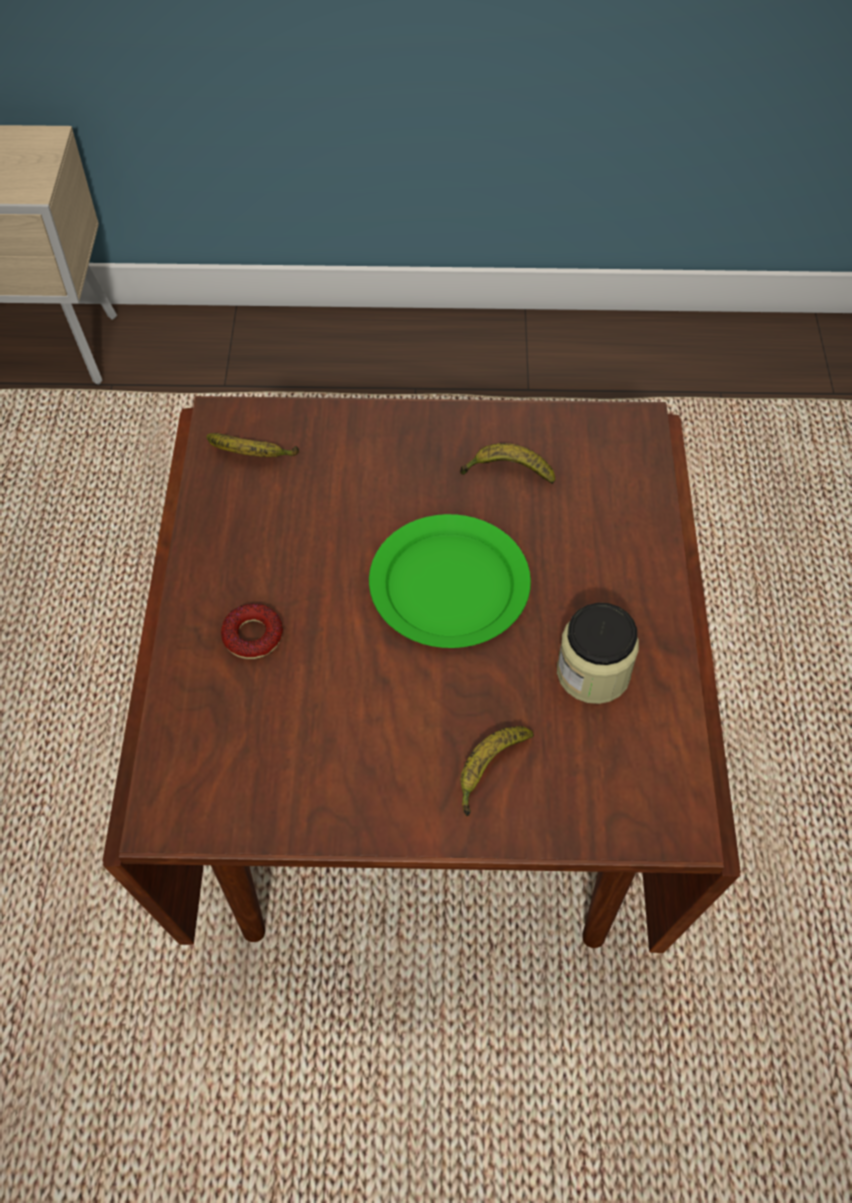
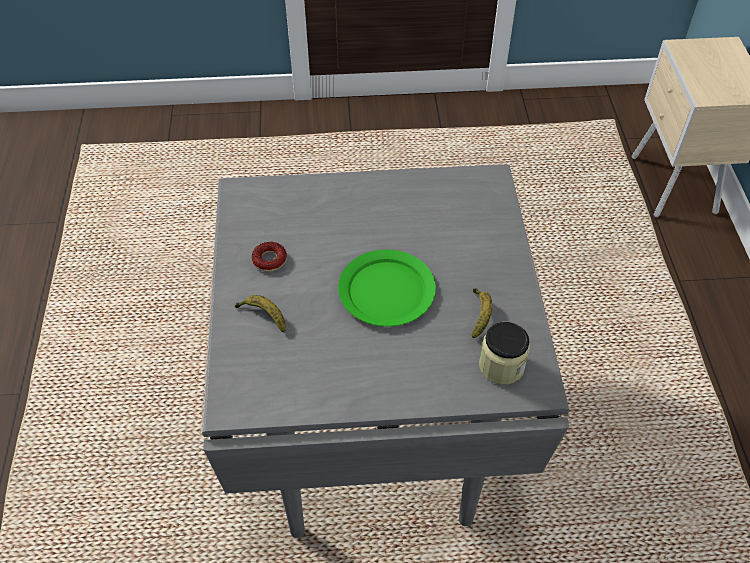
camera: 85 degrees right, 5 degrees down
brown dining table [102,396,741,953] -> grey dining table [202,164,569,538]
banana [206,433,299,457] -> none
donut [221,603,283,659] -> donut moved to [252,242,287,271]
jar [557,603,639,704] -> jar moved to [479,322,530,384]

